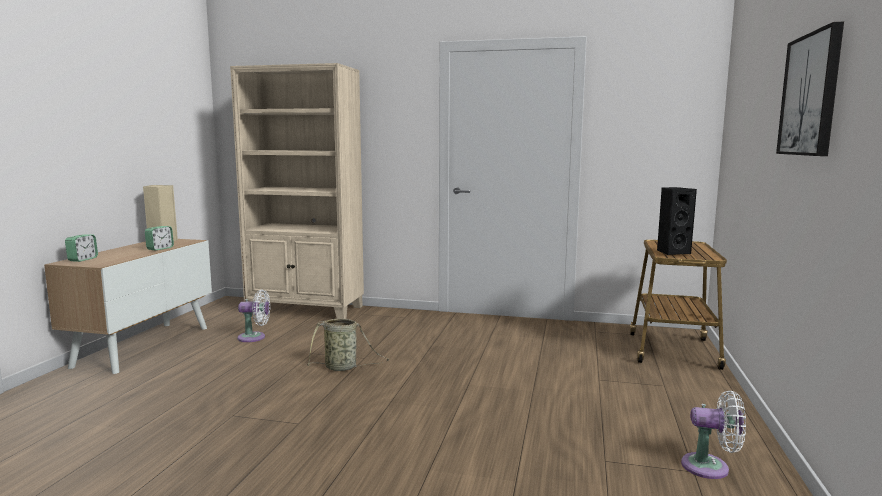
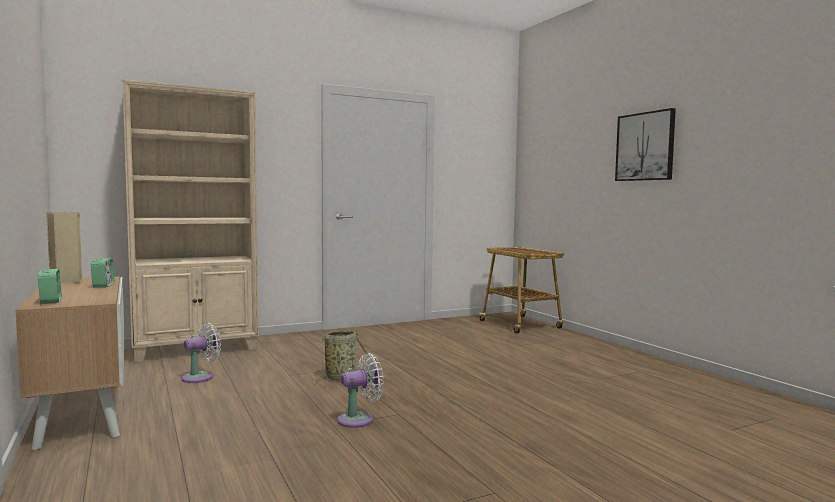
camera: 40 degrees left, 5 degrees down
black speaker [657,187,697,255] -> none
white fan [681,391,746,479] -> white fan moved to [337,353,384,428]

